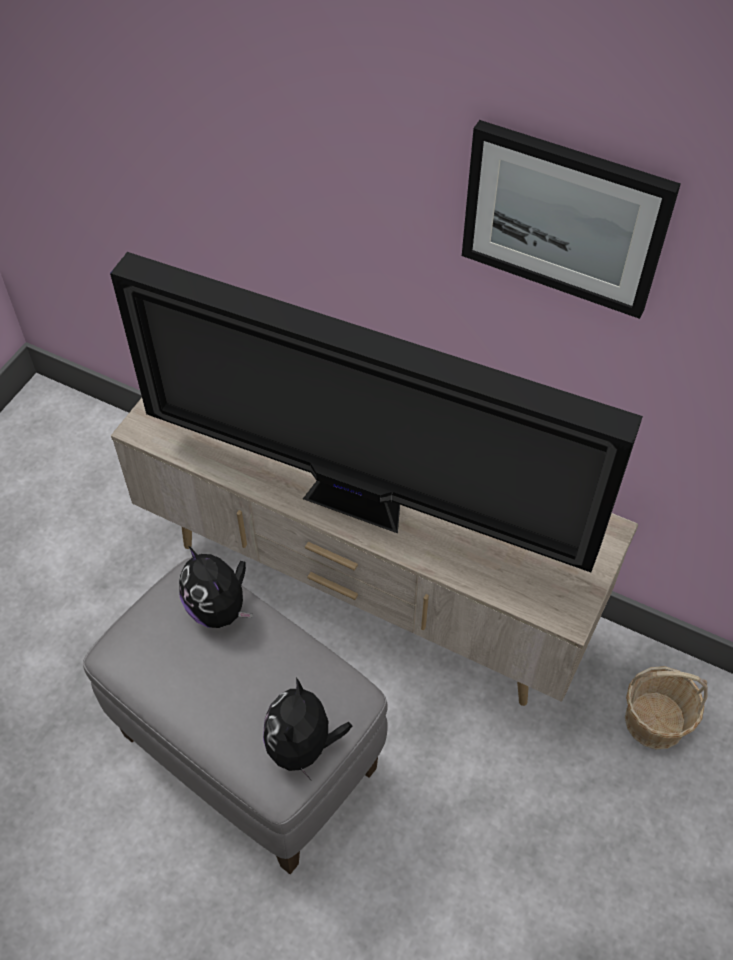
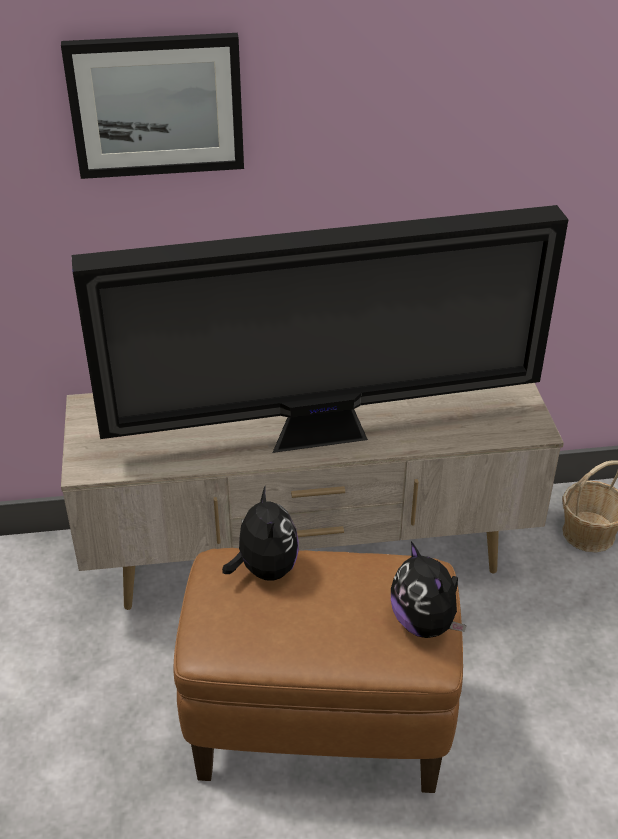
camera: 35 degrees left, 15 degrees down
grey ottoman [83,557,388,874] -> brown ottoman [174,548,463,793]
plush toy [179,546,253,628] -> plush toy turned 120 degrees counterclockwise [222,485,299,581]
picture [462,120,681,319] -> picture moved to [61,33,244,179]

